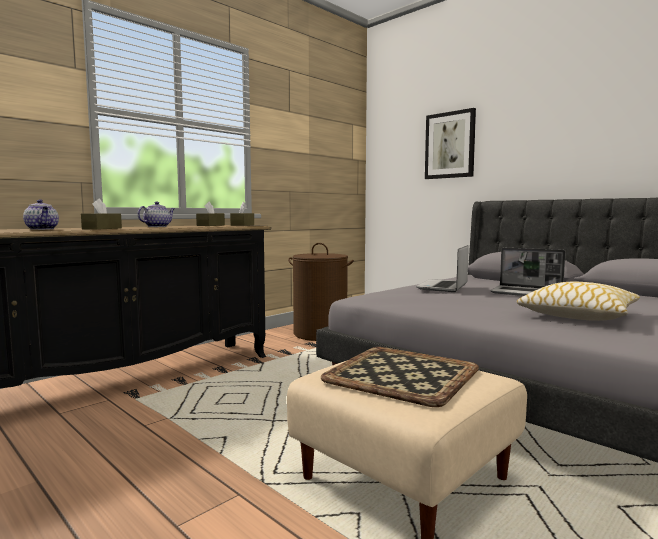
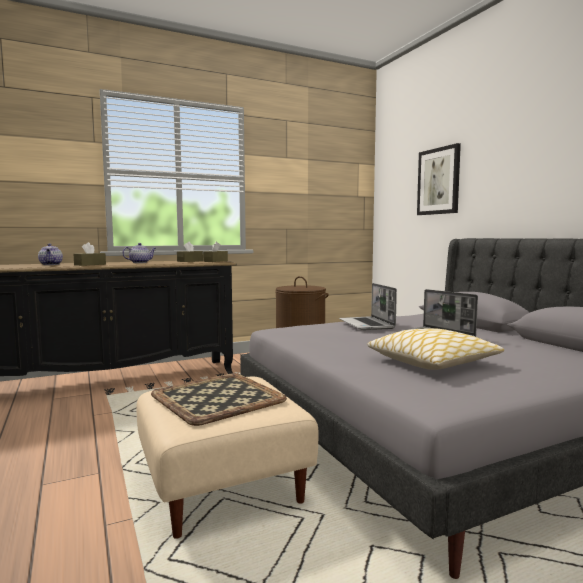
camera: 20 degrees right, 0 degrees up
laptop [416,245,469,292] -> laptop turned 60 degrees counterclockwise [339,283,397,330]

